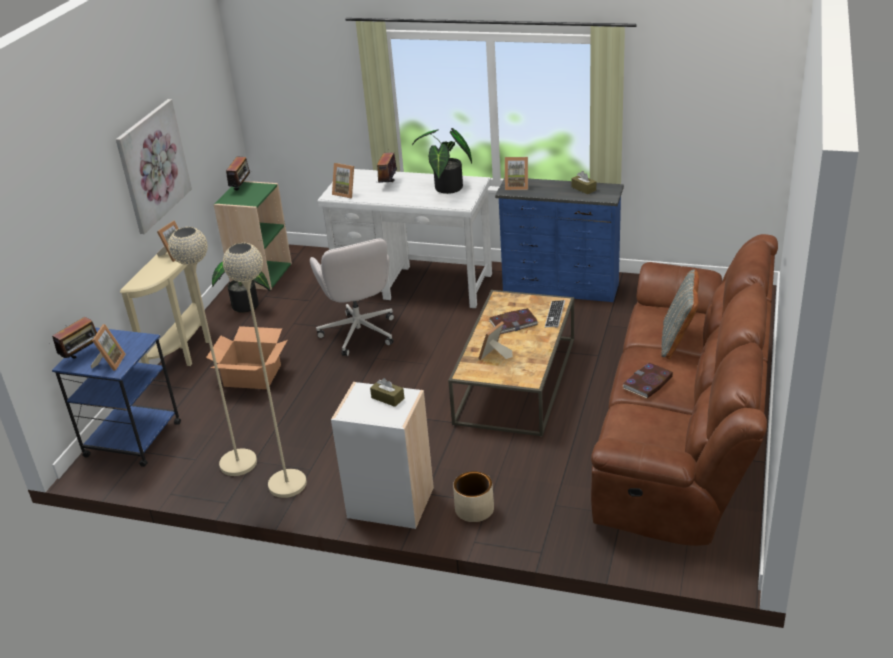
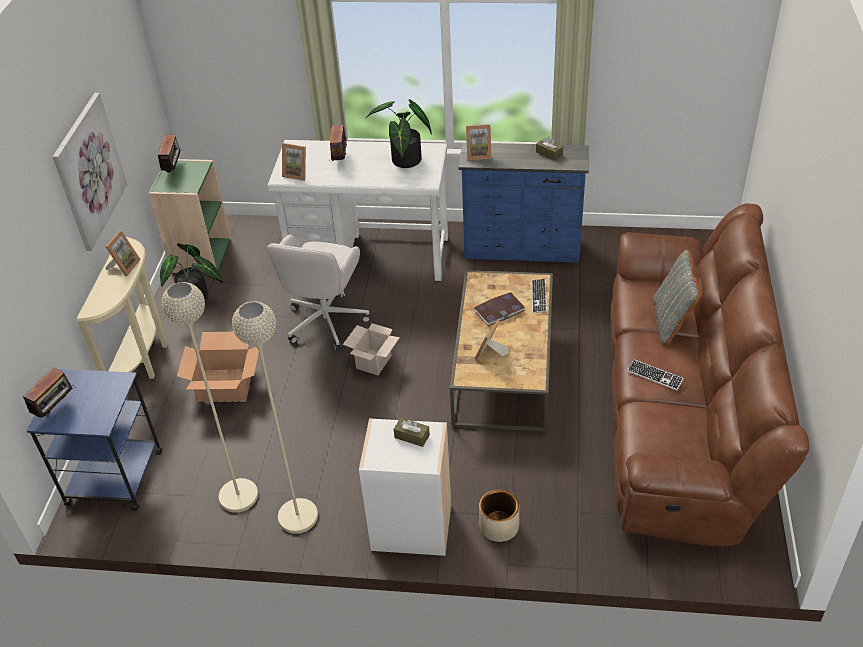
camera: 10 degrees left, 10 degrees up
picture frame [91,324,126,371] -> none
white office chair [310,239,394,356] -> white office chair turned 45 degrees clockwise [267,234,370,350]
book [623,363,673,399] -> keyboard [627,359,684,390]
none -> cardboard box [343,323,400,375]

